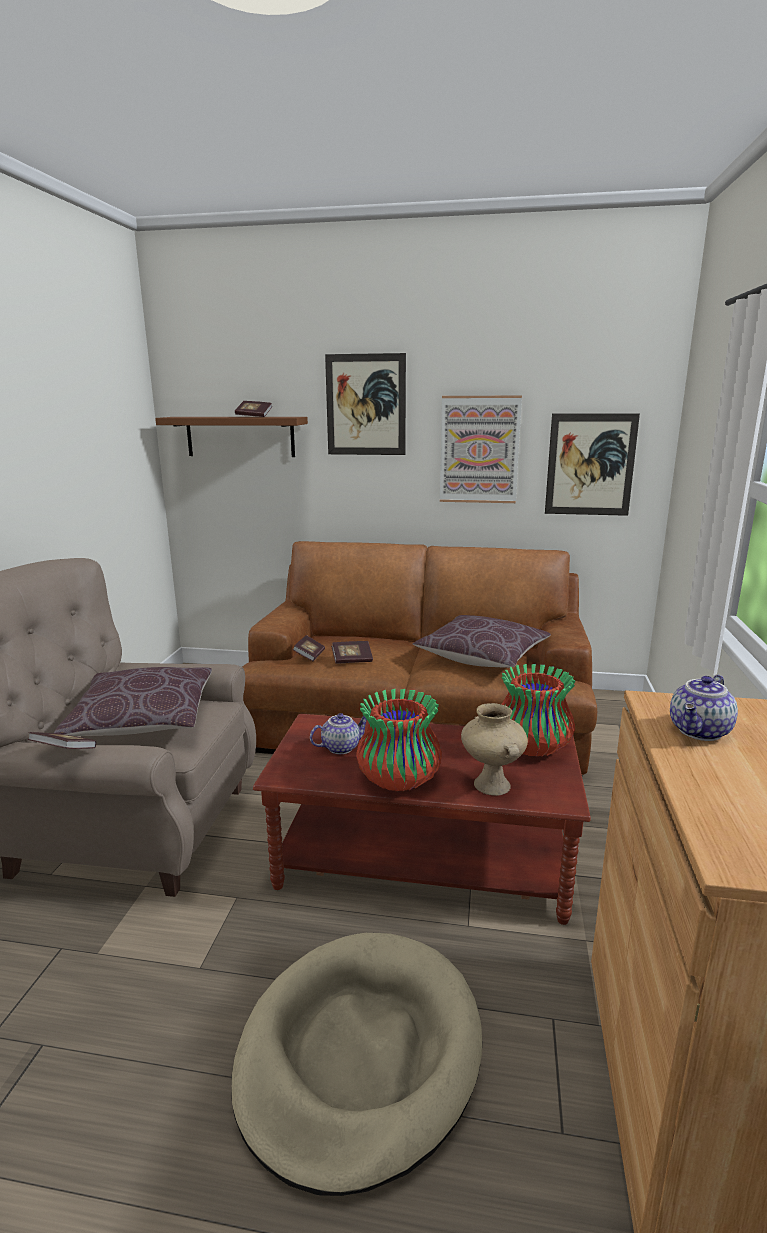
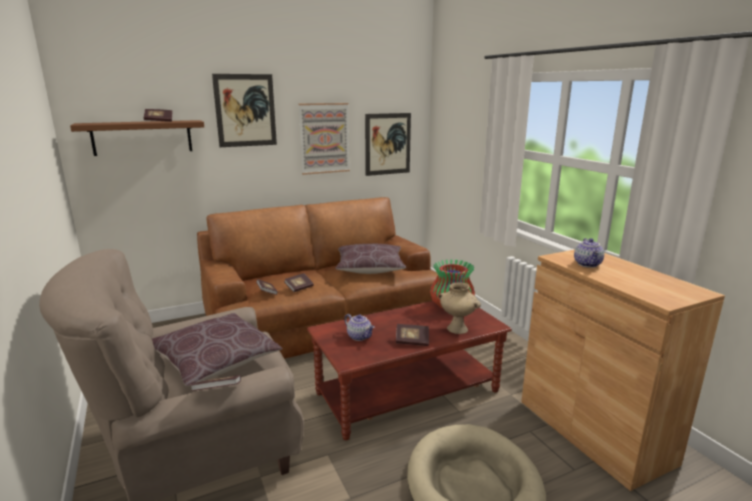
camera: 35 degrees left, 0 degrees up
teapot [310,713,367,754] -> teapot turned 105 degrees clockwise [344,314,375,341]
vase [356,689,442,791] -> book [396,324,429,346]

